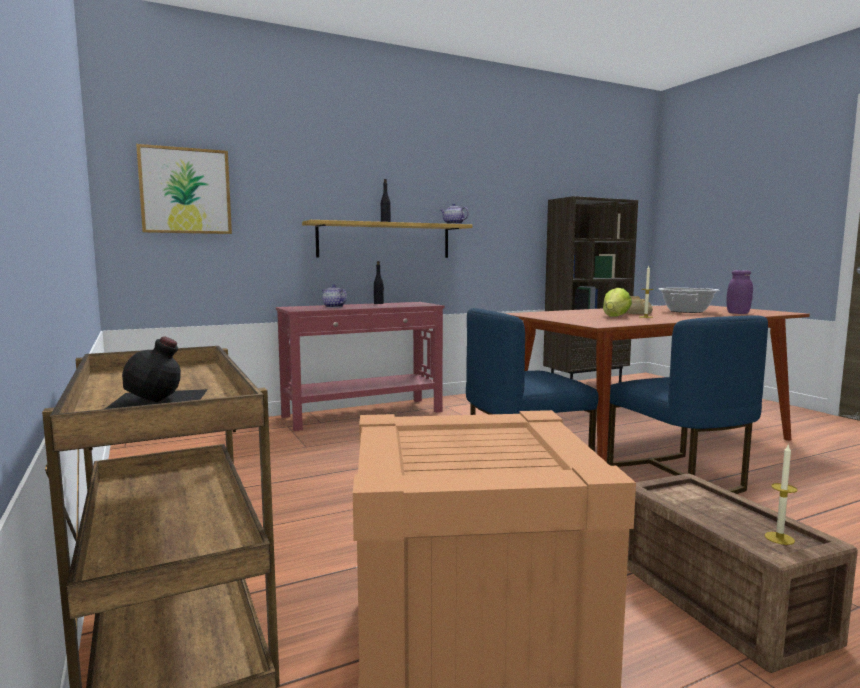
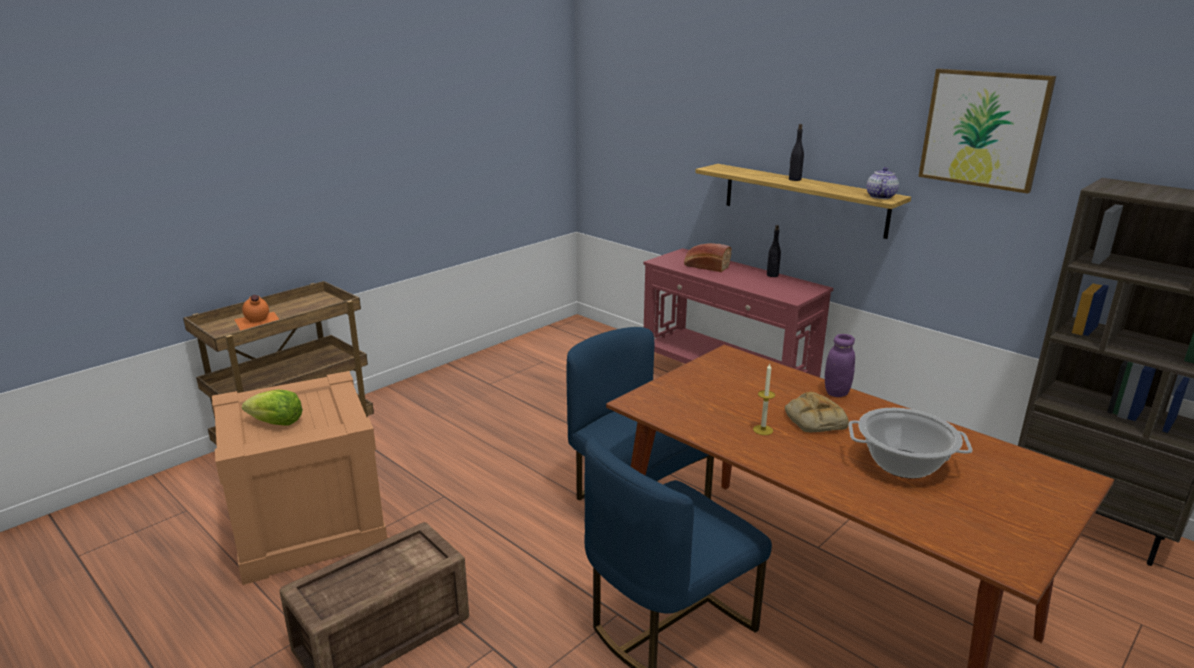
camera: 70 degrees right, 15 degrees up
black bottle [105,336,208,409] -> orange bottle [234,295,279,331]
picture [136,144,232,234] -> picture moved to [918,69,1056,194]
teapot [322,284,347,308] -> bread [684,243,732,272]
lettuce [603,288,632,317] -> lettuce moved to [242,390,303,426]
purple jar [726,270,753,314] -> purple jar moved to [825,334,855,397]
candle [764,445,798,545] -> none

